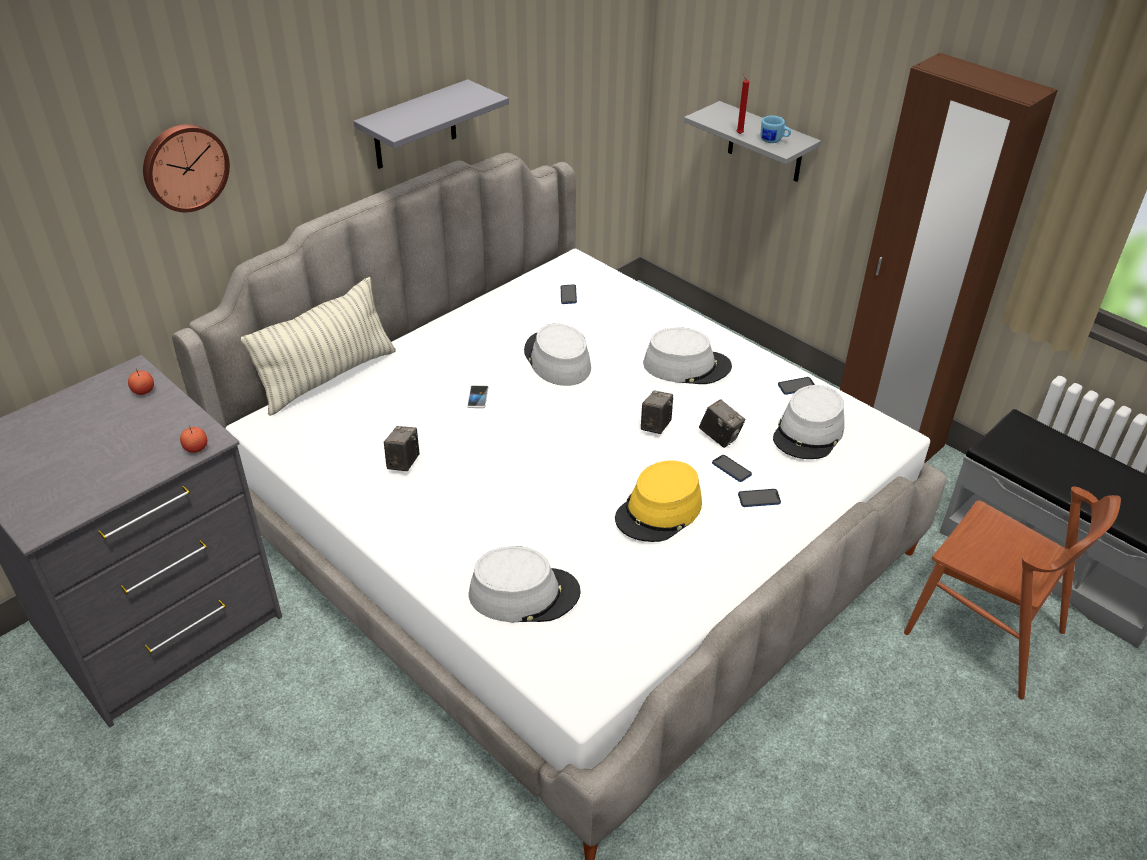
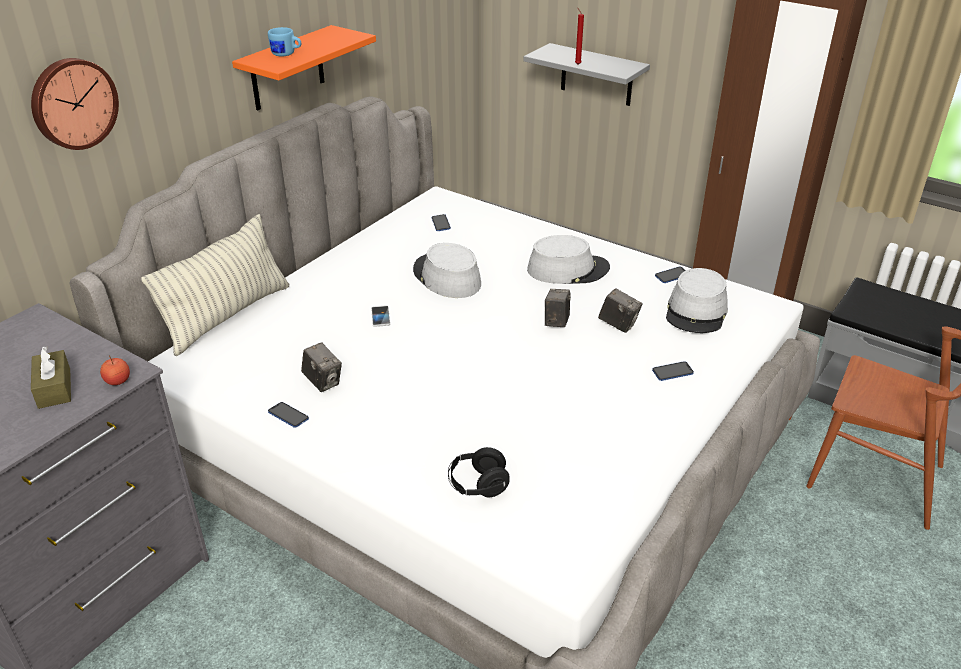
camera: 10 degrees left, 5 degrees down
apple [128,368,154,395] -> none
grey shelf [353,79,509,169] -> orange shelf [232,25,376,111]
camera [384,426,419,471] -> camera turned 135 degrees clockwise [301,342,342,392]
grey hat [469,546,581,623] -> black headphones [448,447,510,497]
yellow hat [615,461,702,542] -> none
phone [712,455,752,482] -> phone moved to [268,402,309,427]
blue mug [760,116,791,143] -> blue mug moved to [268,27,301,57]
none -> brown tissue box [31,346,71,409]

